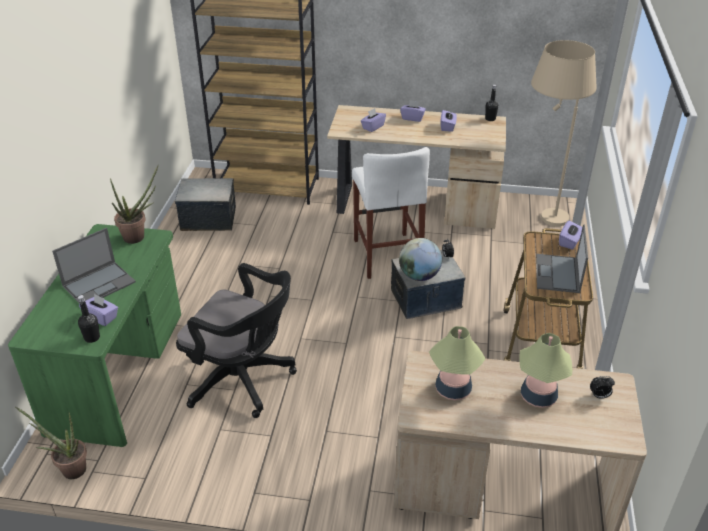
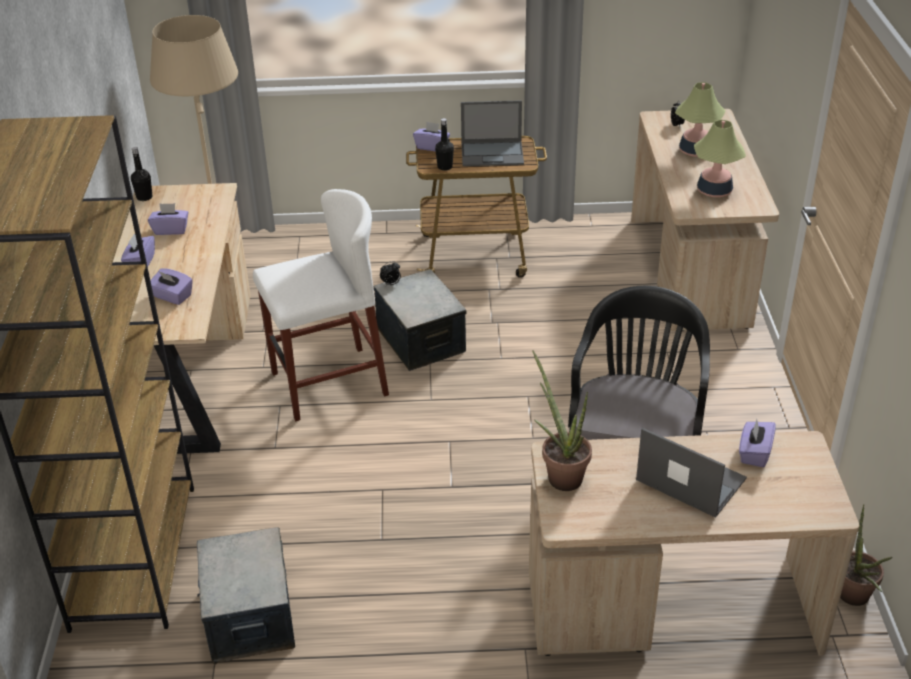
camera: 100 degrees left, 0 degrees up
green desk [8,224,181,447] -> beige desk [529,431,859,656]
black bottle [78,295,100,343] -> black bottle moved to [435,118,454,171]
globe [399,238,442,281] -> none

